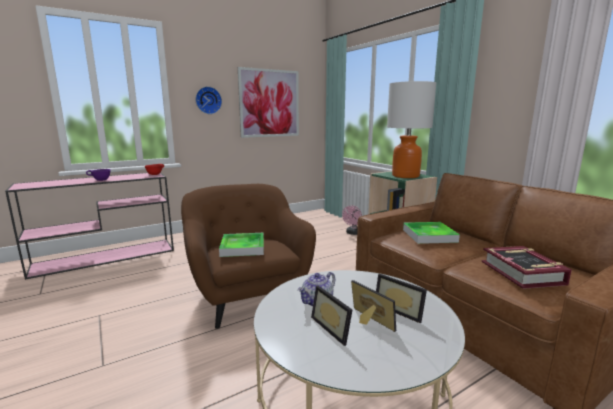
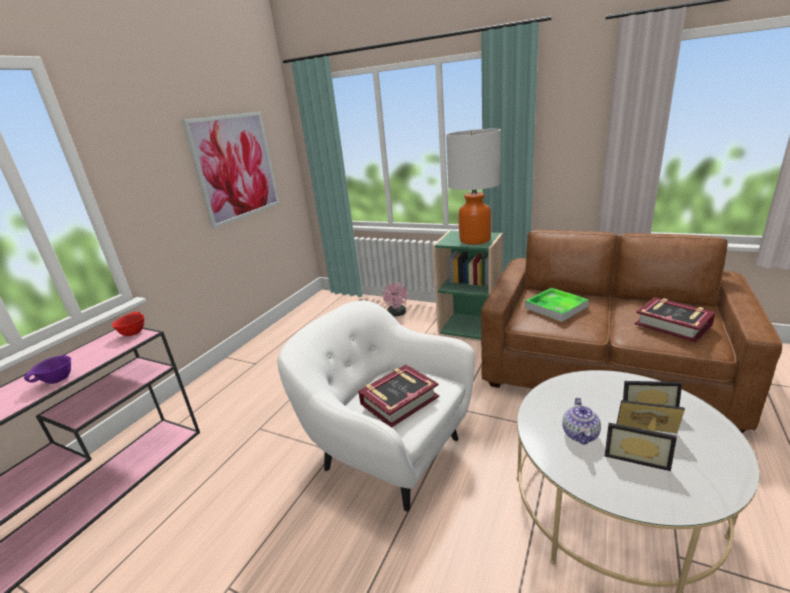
camera: 30 degrees left, 10 degrees up
brown armchair [181,184,316,329] -> white armchair [277,301,475,511]
wall clock [195,86,222,114] -> none
tray [219,233,264,257] -> book [358,365,439,427]

